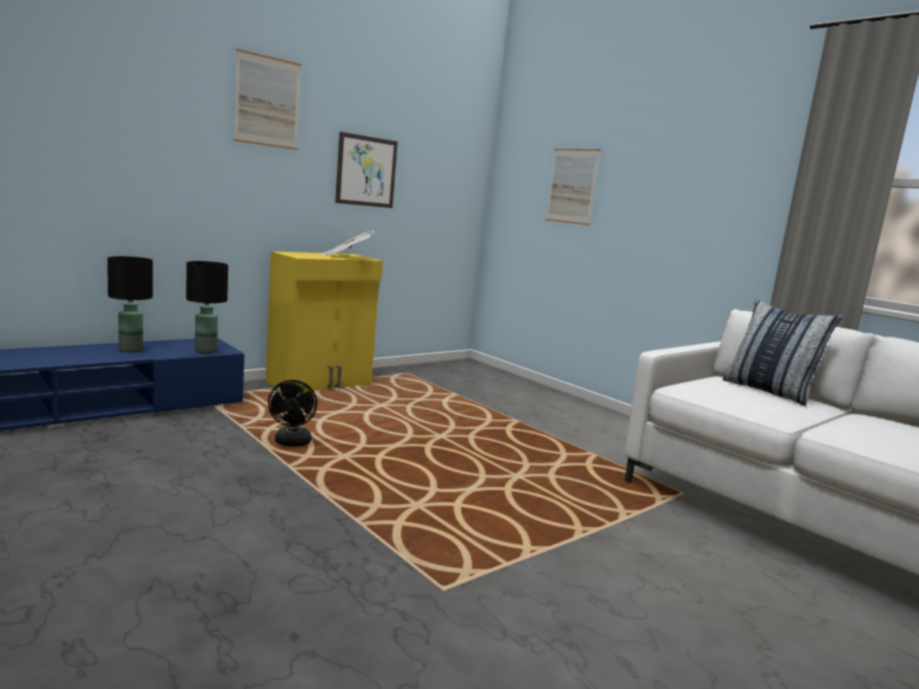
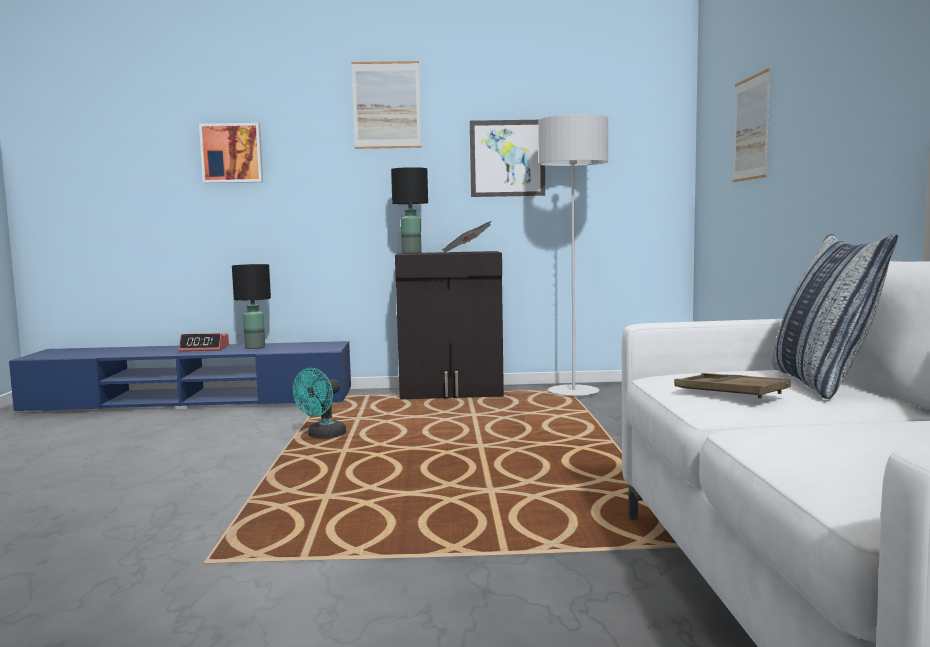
camera: 40 degrees right, 5 degrees down
black table lamp [186,261,228,353] -> black table lamp moved to [391,167,428,254]
yellow cabinet [266,251,383,392] -> black cabinet [395,251,504,399]
black fan [268,380,317,447] -> turquoise fan [293,368,346,439]
none -> alarm clock [179,333,229,351]
none -> picture [199,123,263,183]
none -> grey floor lamp [538,114,608,397]
none -> brown tray [674,373,791,398]

